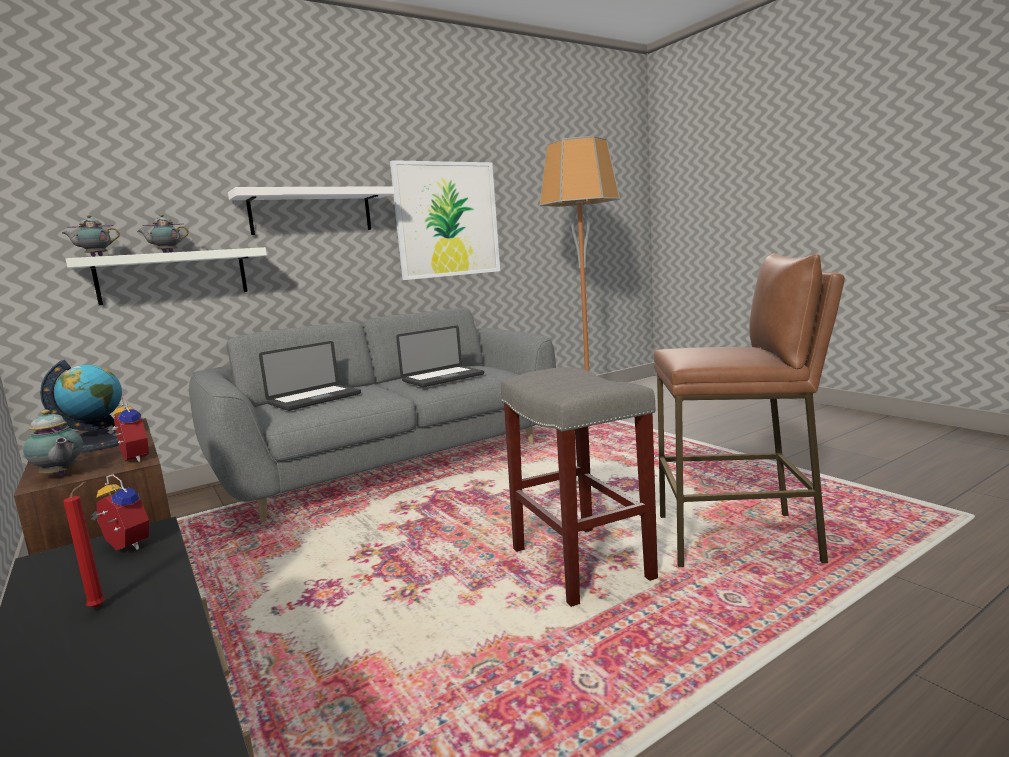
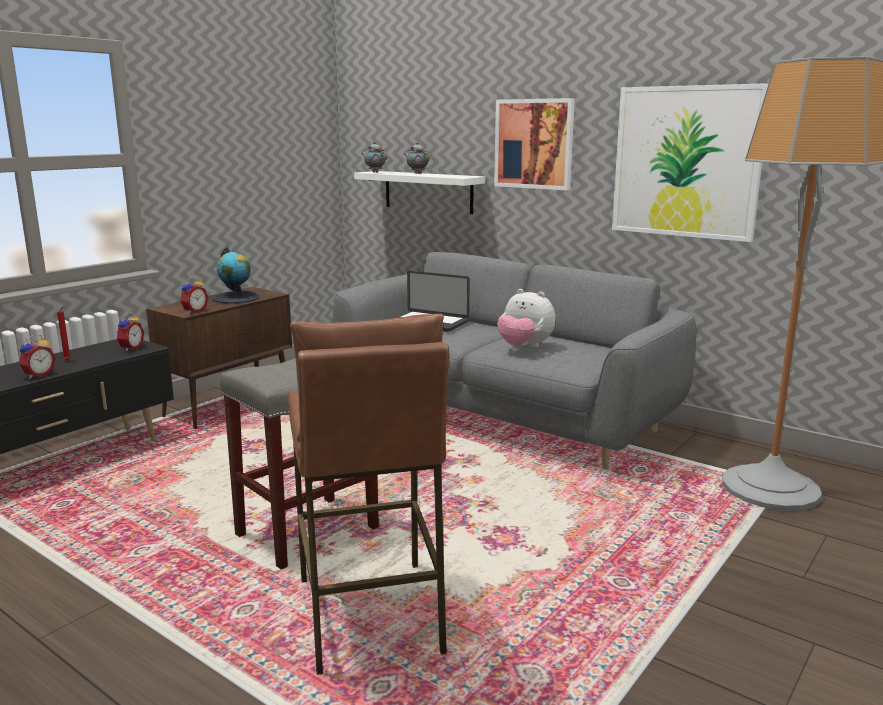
camera: 70 degrees right, 5 degrees up
teapot [23,410,83,476] -> none
white shelf [228,186,395,235] -> picture [494,98,575,190]
laptop [396,326,484,387] -> plush toy [497,289,555,348]
none -> alarm clock [19,335,56,379]

